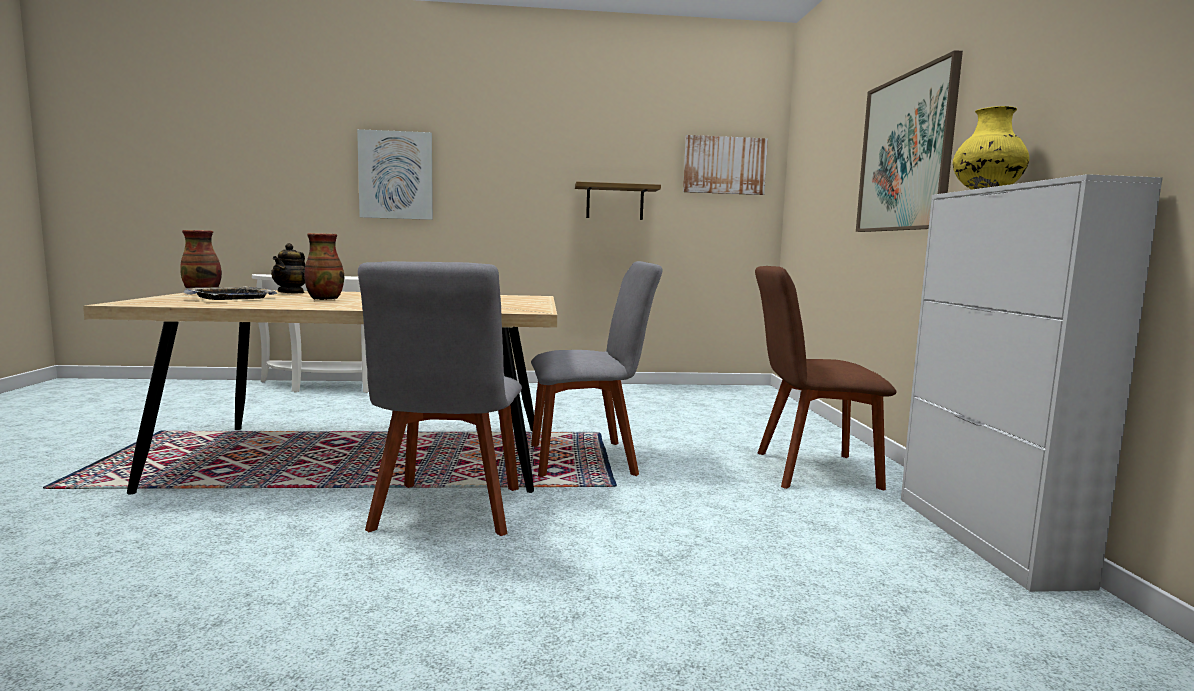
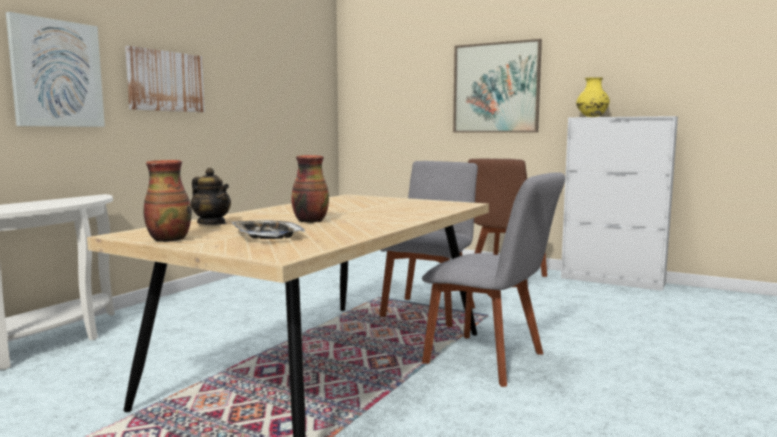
camera: 55 degrees left, 0 degrees up
shelf [575,182,661,220] -> none
picture [683,135,768,195] -> picture moved to [125,46,205,112]

